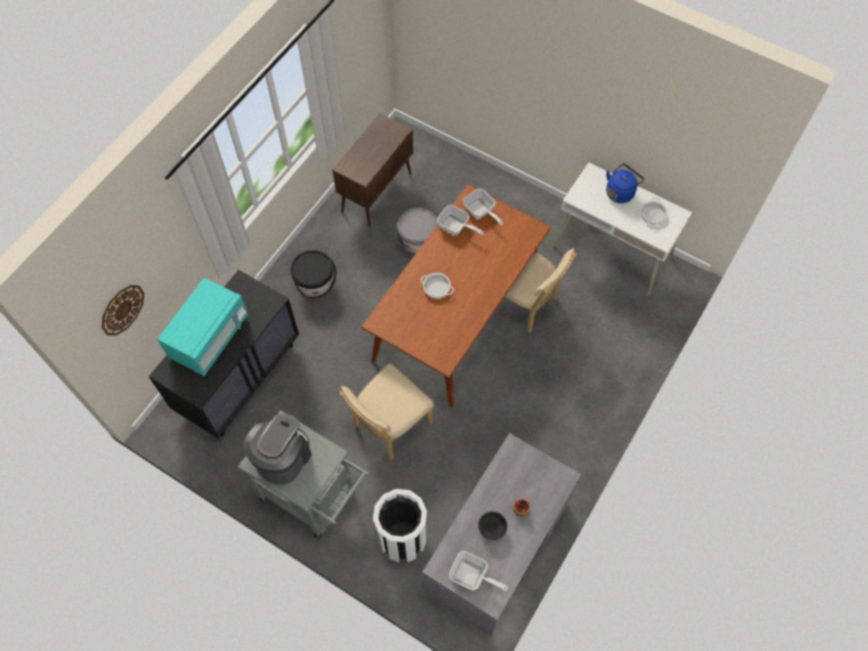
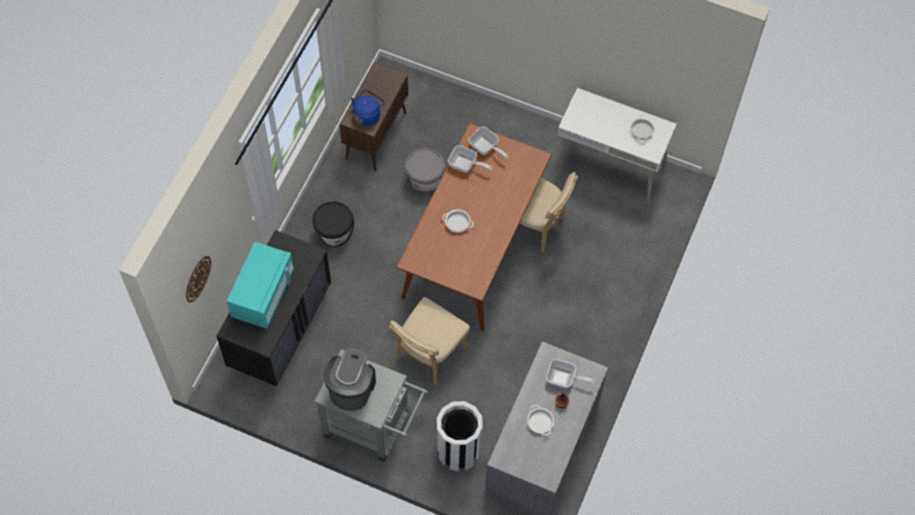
camera: 10 degrees left, 0 degrees up
frying pan [449,551,508,591] -> frying pan moved to [546,359,595,388]
black bowl [478,511,507,540] -> cooking pot [527,405,554,436]
blue kettle [606,164,644,203] -> blue kettle moved to [351,90,385,126]

